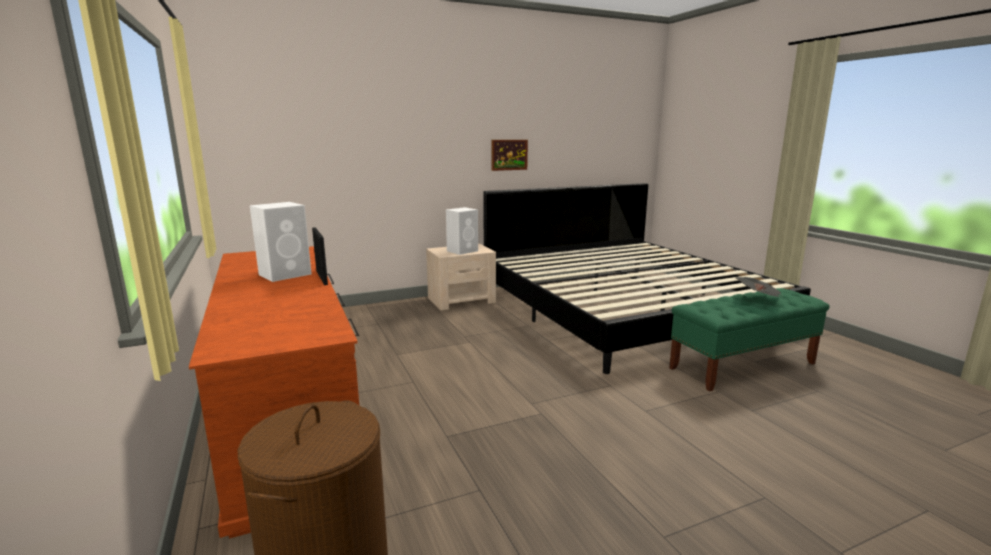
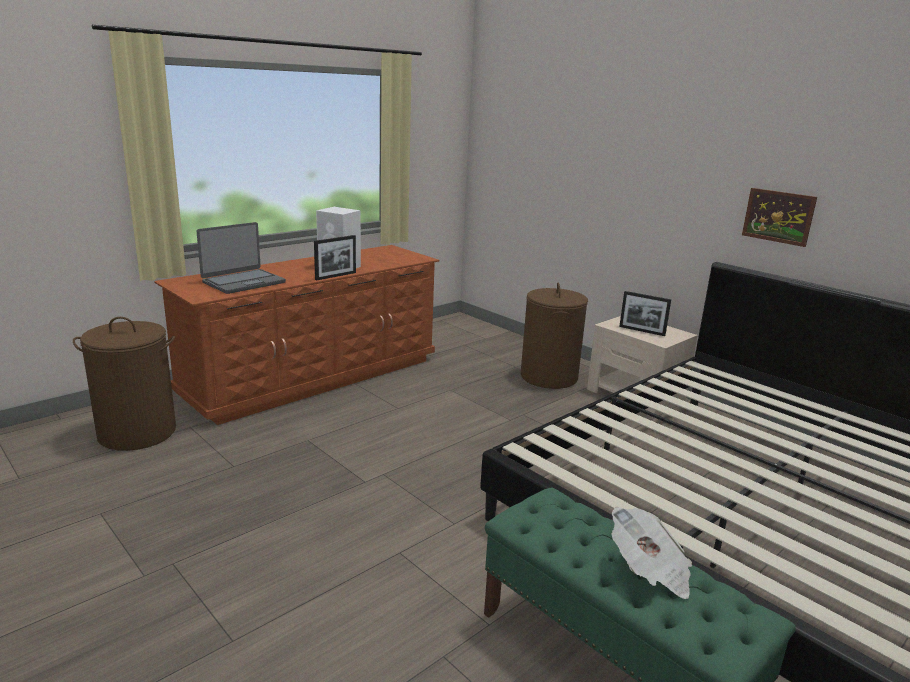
camera: 70 degrees right, 5 degrees up
white speaker [446,207,478,255] -> picture frame [619,291,671,336]
none -> laptop [196,222,286,294]
none -> brown laundry basket [521,282,588,389]

